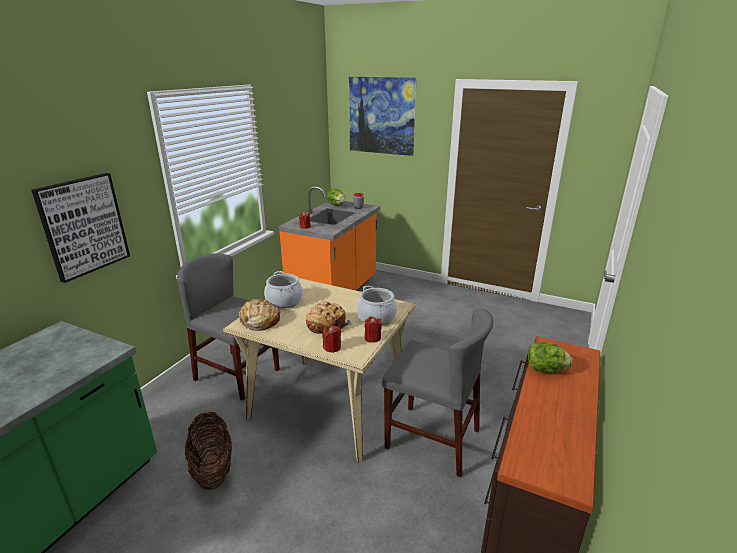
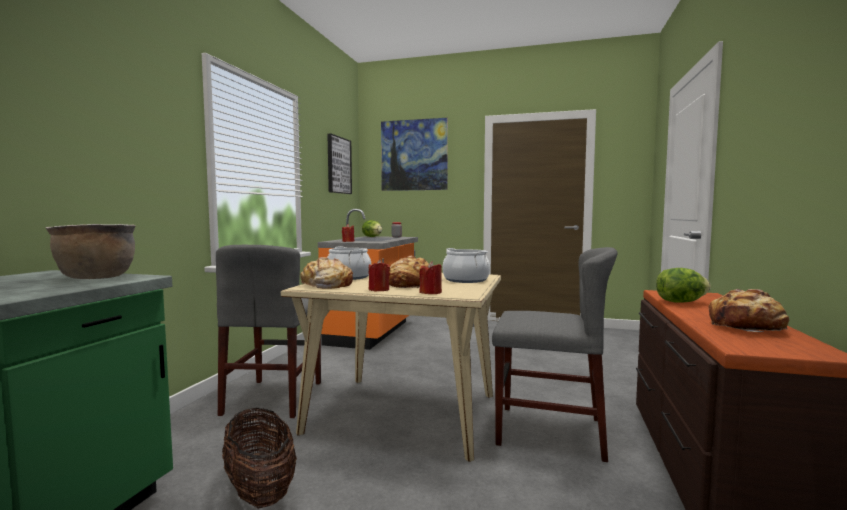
camera: 10 degrees left, 20 degrees down
picture [31,173,130,283] -> picture moved to [327,134,352,194]
grey chair [177,253,280,401] -> grey chair turned 105 degrees counterclockwise [216,245,321,418]
red candle [364,316,382,343] -> red candle moved to [368,260,390,291]
none -> brown cooking pot [45,224,136,279]
none -> bread [709,289,789,332]

